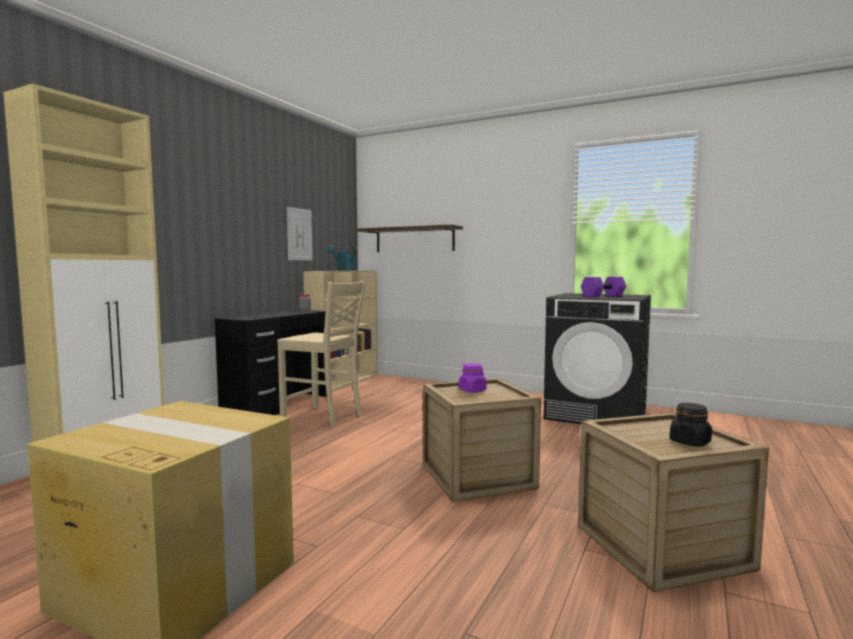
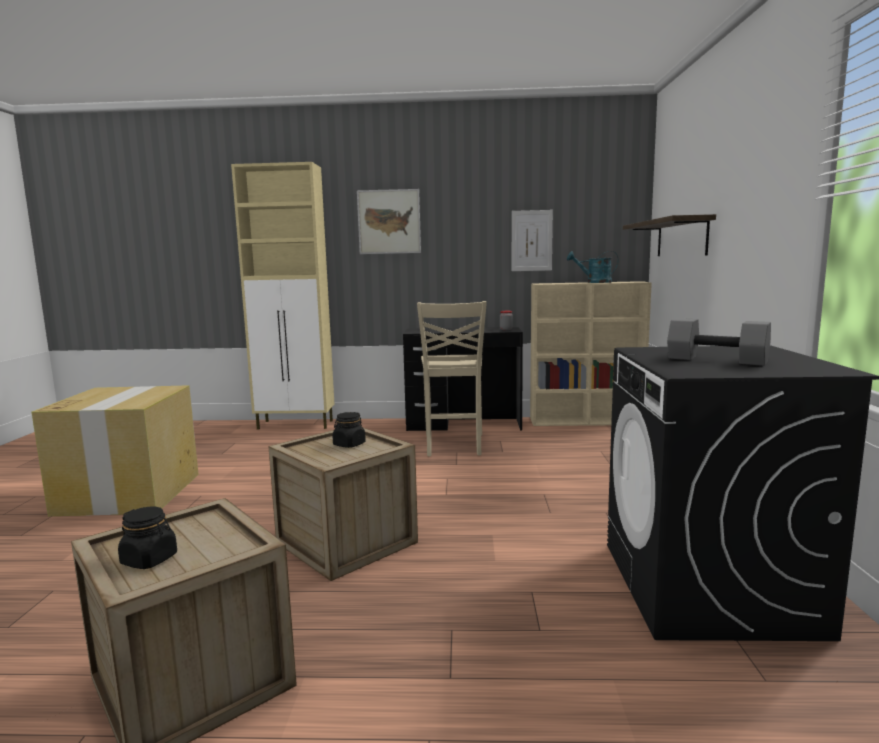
camera: 65 degrees right, 5 degrees up
purple jar [459,363,487,392] -> black jar [332,412,366,448]
purple dumbbell [581,277,626,297] -> grey dumbbell [667,318,771,366]
none -> picture [357,189,421,254]

